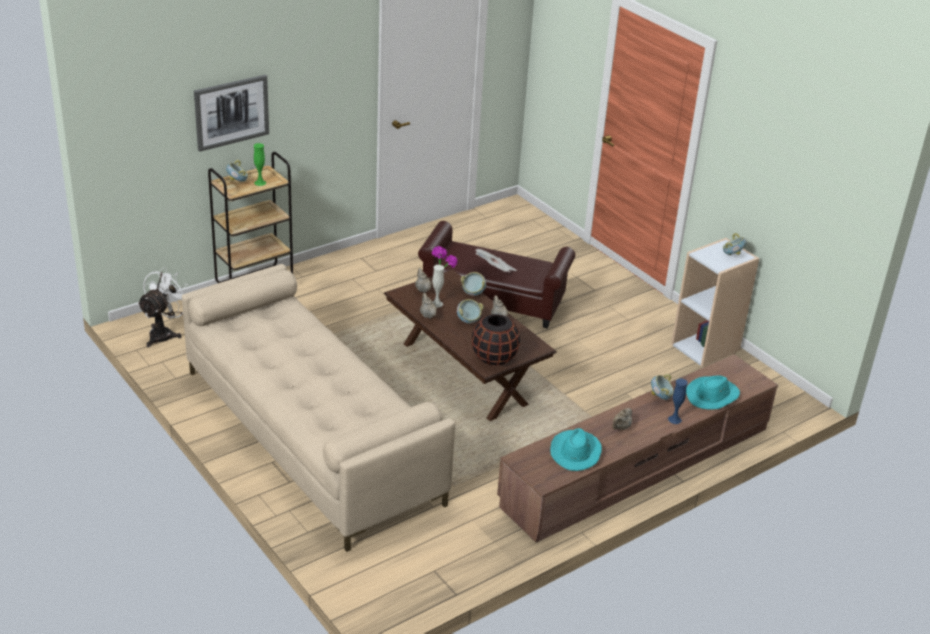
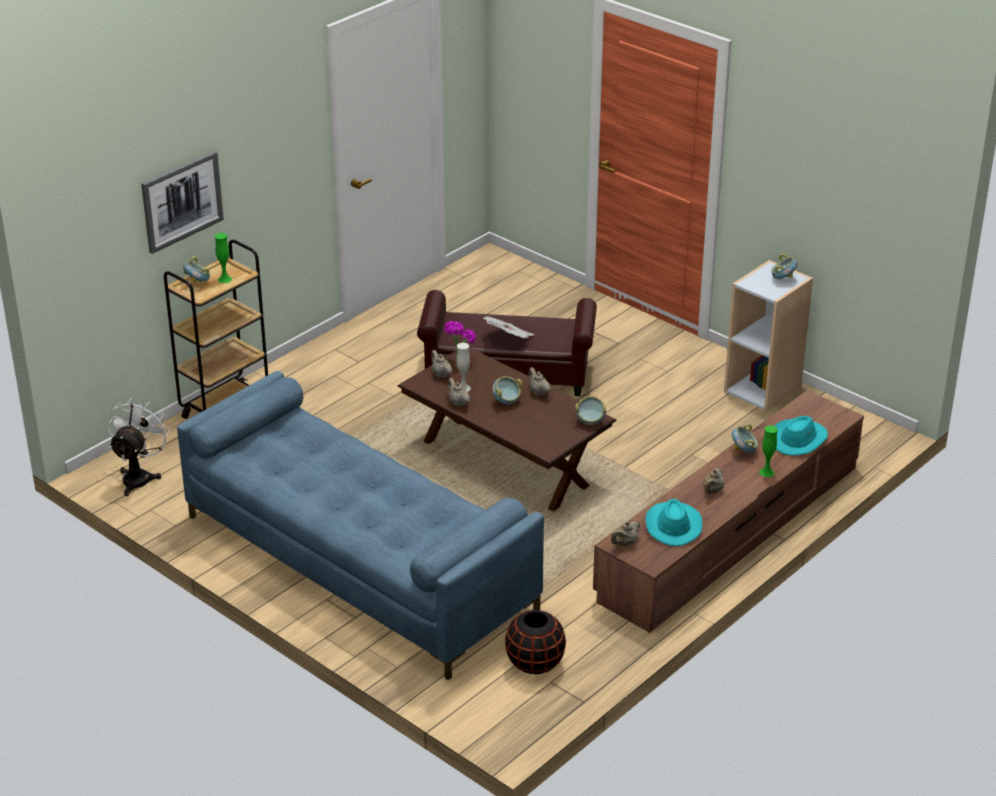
camera: 10 degrees left, 0 degrees up
beige sofa [182,264,455,552] -> blue sofa [177,371,544,680]
bowl [461,272,486,296] -> bowl moved to [575,396,606,425]
black vase [472,314,520,365] -> black vase moved to [505,610,566,674]
blue vase [668,379,688,424] -> green vase [759,425,778,477]
none -> beige teapot [611,521,640,546]

